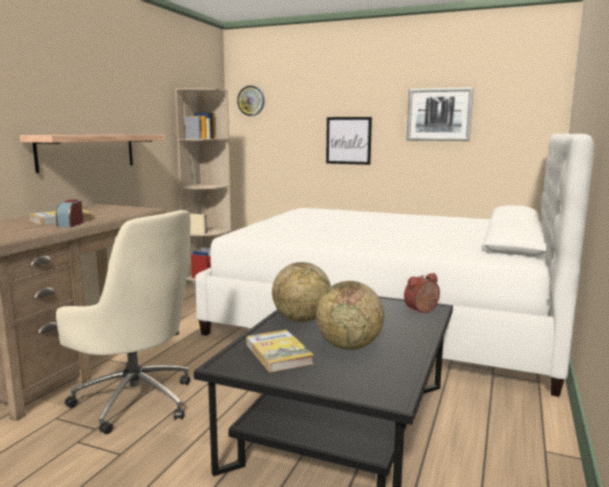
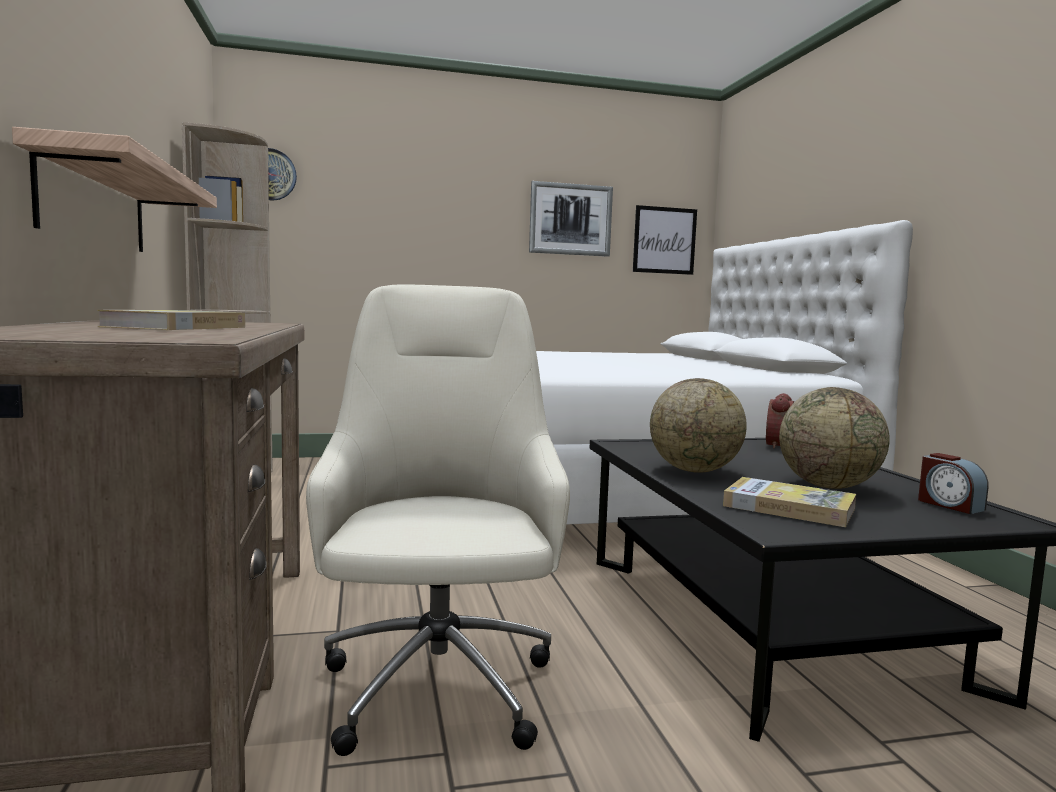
camera: 35 degrees left, 5 degrees down
alarm clock [56,199,83,227] -> alarm clock moved to [918,453,989,514]
beige office chair [56,210,191,434] -> beige office chair turned 90 degrees counterclockwise [306,285,570,756]
picture [326,117,372,165] -> picture moved to [633,205,697,275]

